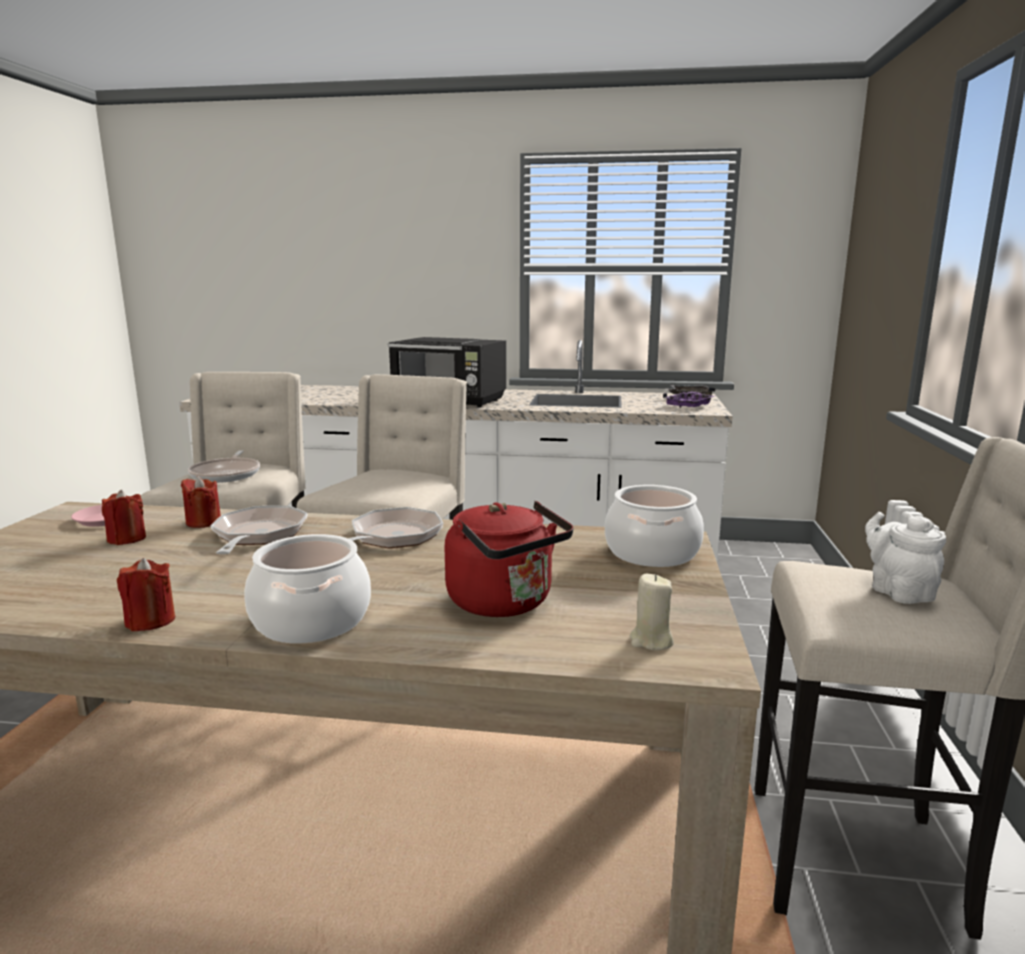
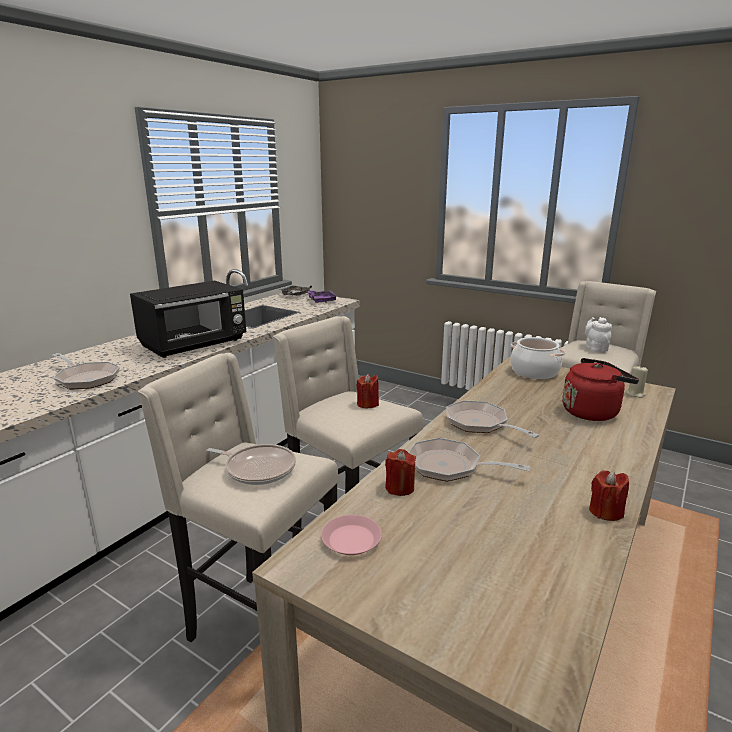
camera: 65 degrees left, 5 degrees up
red candle [102,490,146,545] -> red candle moved to [356,374,379,408]
cooking pot [244,534,371,643] -> none
white teapot [865,512,946,604] -> white teapot turned 75 degrees clockwise [585,317,612,352]
none -> frying pan [52,353,120,389]

